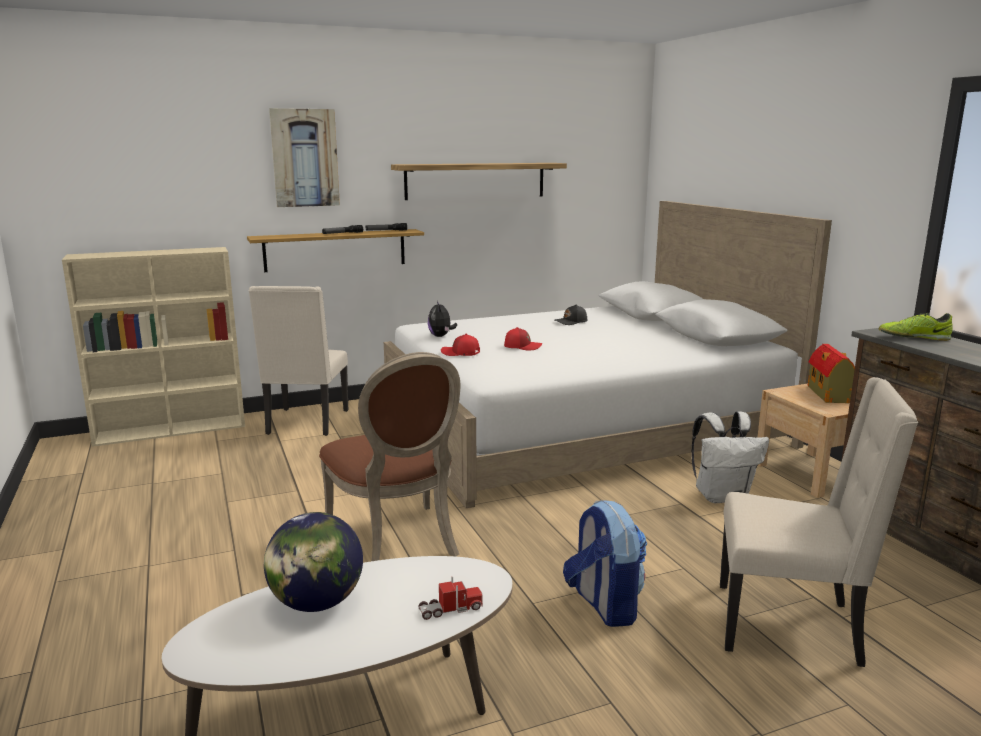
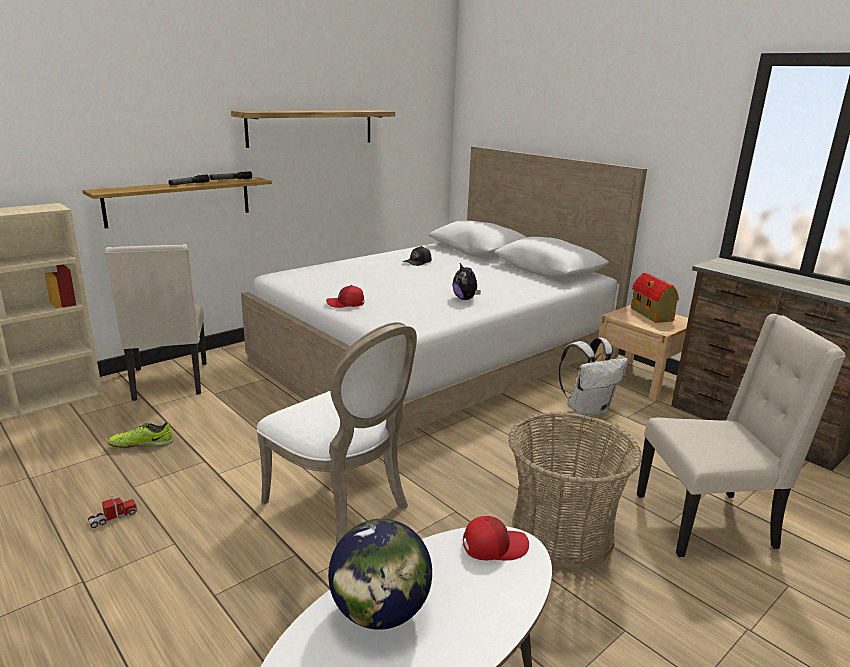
camera: 20 degrees left, 5 degrees up
picture [269,108,340,207] -> none
brown chair [319,352,460,561] -> white chair [256,322,417,544]
toy truck [418,576,483,620] -> toy truck moved to [88,495,137,528]
plush toy [428,301,457,337] -> plush toy moved to [453,263,481,300]
red cap [504,327,542,351] -> red cap moved to [463,516,529,560]
backpack [563,500,647,627] -> basket [508,412,642,569]
shoe [879,313,953,341] -> shoe moved to [108,422,173,448]

